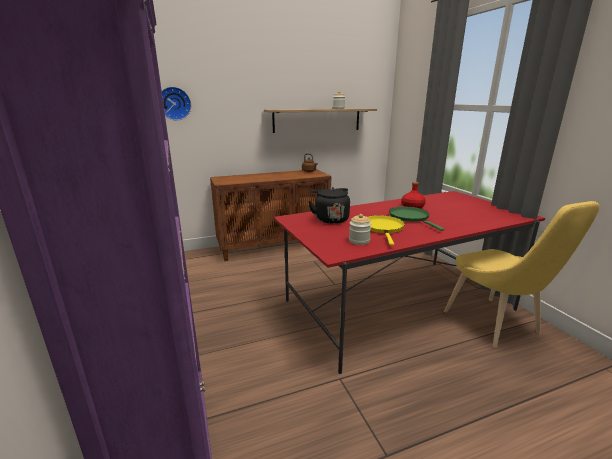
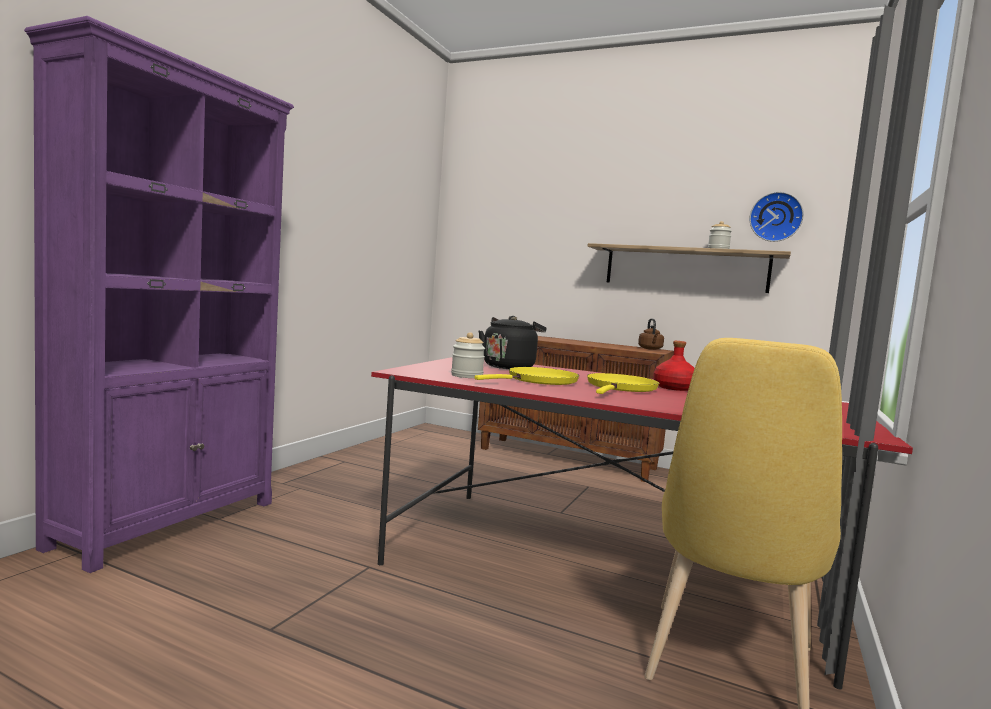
camera: 45 degrees right, 15 degrees down
wall clock [162,87,191,120] -> wall clock moved to [749,192,804,242]
green frying pan [389,206,444,231] -> yellow frying pan [587,373,659,394]

